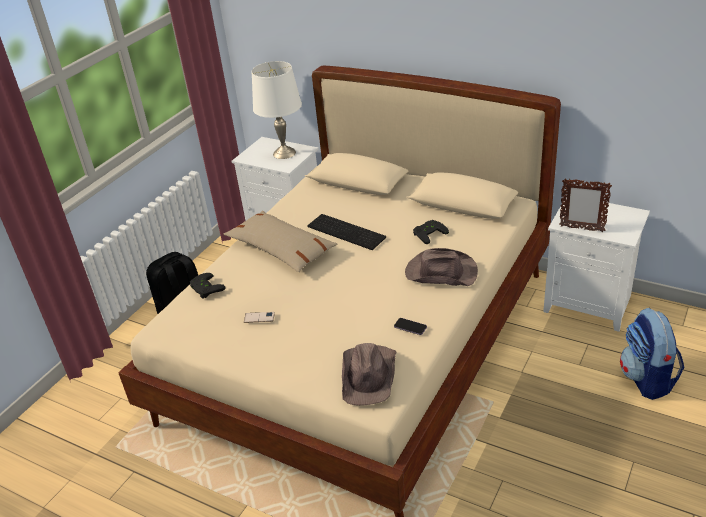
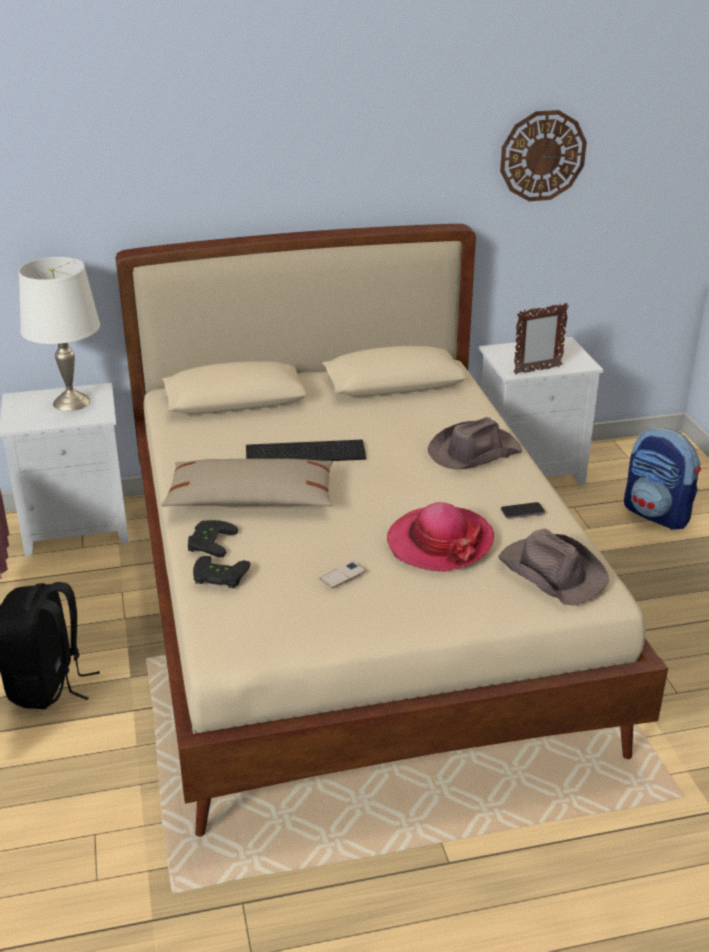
camera: 45 degrees left, 5 degrees down
black game controller [413,220,449,244] -> black game controller moved to [188,520,238,557]
none -> hat [387,502,494,572]
none -> wall clock [500,110,587,201]

